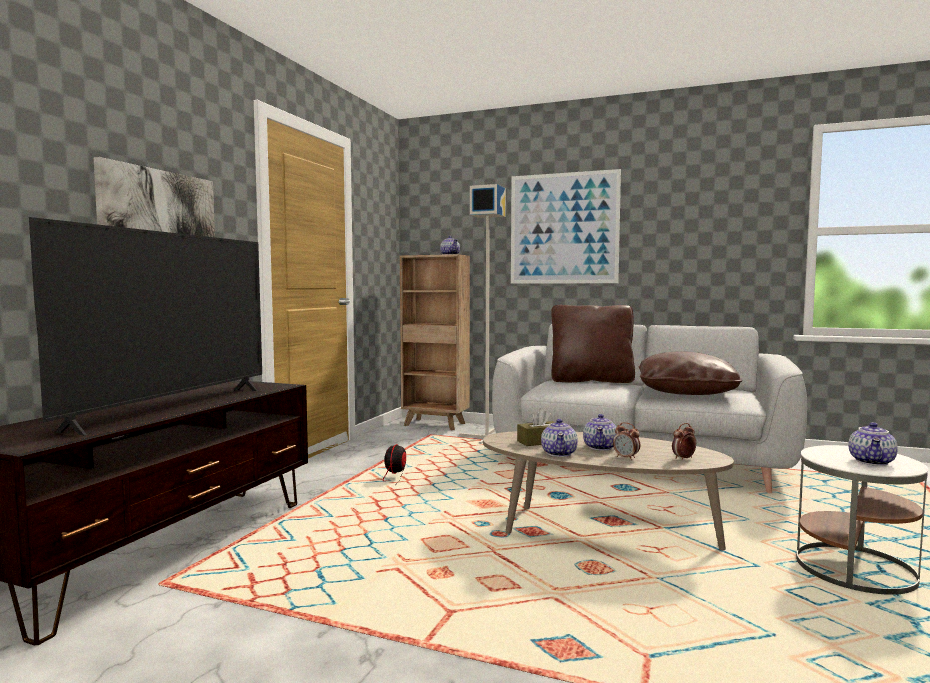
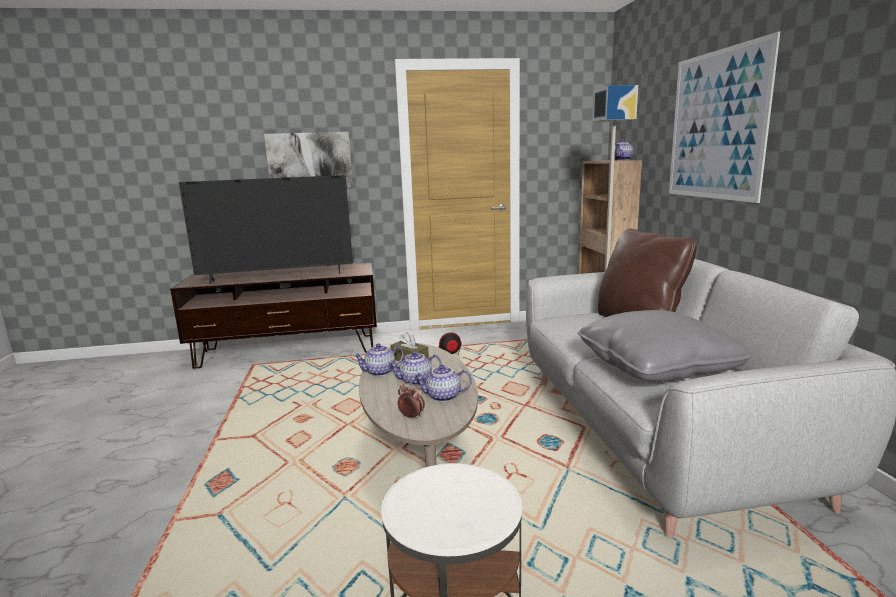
camera: 60 degrees right, 10 degrees up
alarm clock [613,422,640,460] -> none
brown pillow [639,351,742,395] -> grey pillow [578,310,752,382]
teapot [848,422,898,466] -> teapot moved to [414,365,472,402]

